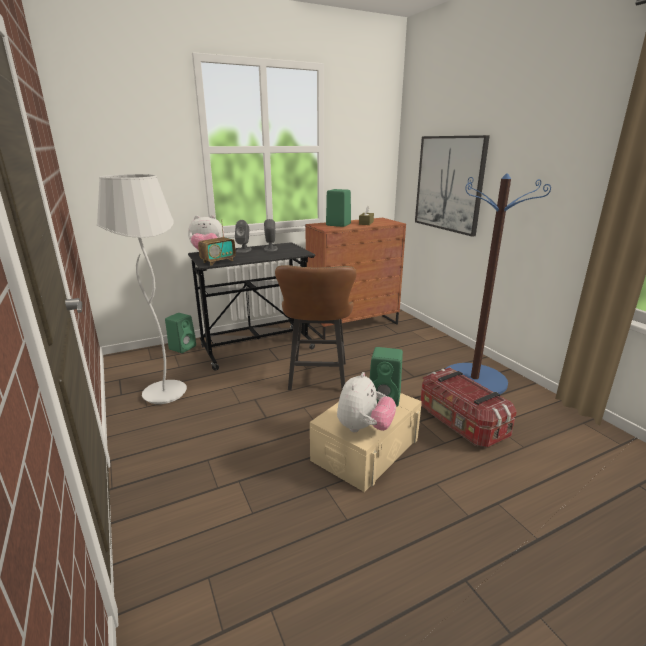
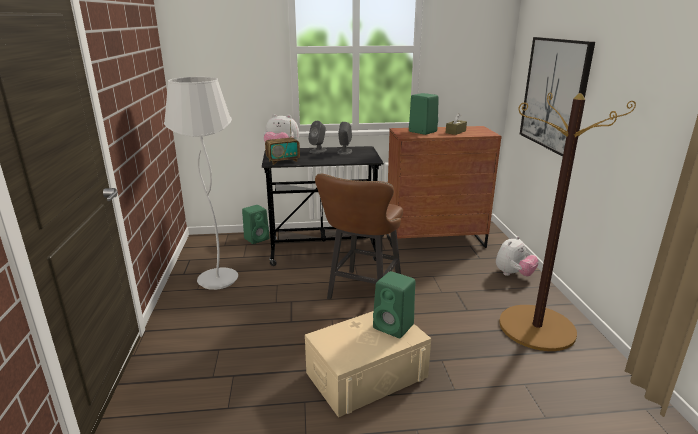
camera: 20 degrees right, 0 degrees up
plush toy [337,372,396,432] -> plush toy moved to [496,236,539,276]
storage box [420,368,517,448] -> none
blue clothes rack [445,174,551,394] -> brown clothes rack [499,92,636,351]

